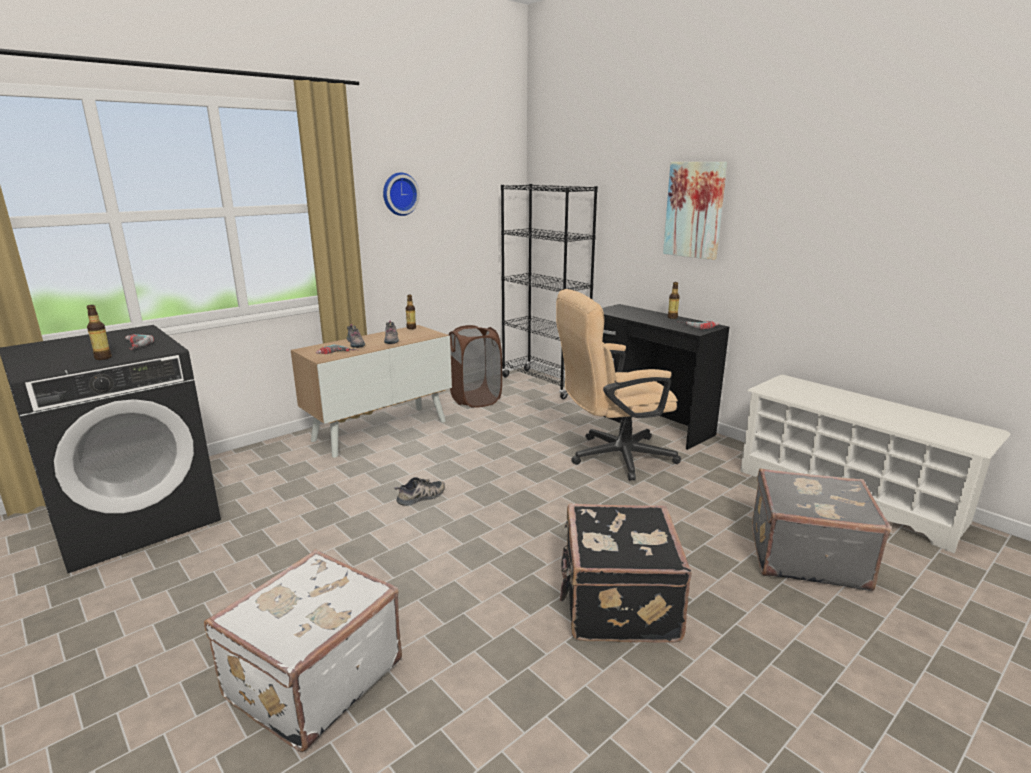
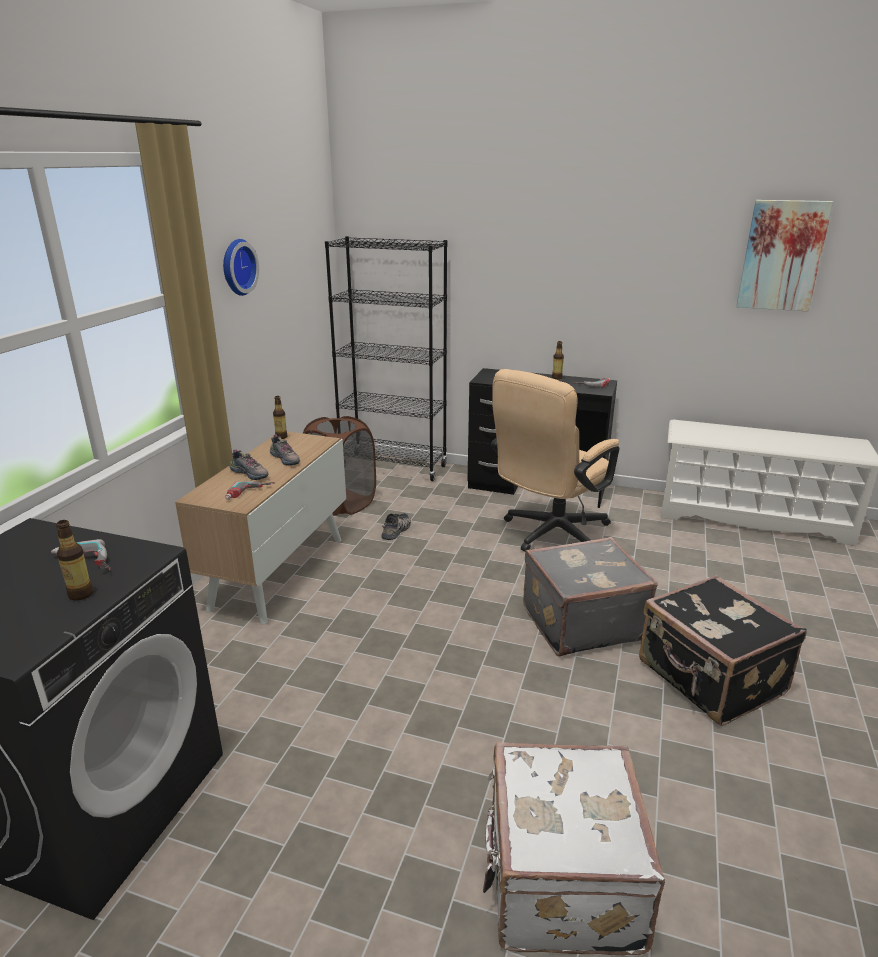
camera: 30 degrees left, 5 degrees up
shoe [394,477,445,506] -> shoe moved to [382,513,411,540]
picture [663,162,727,260] -> picture moved to [736,200,833,311]
grey suitcase [752,468,892,591] -> grey suitcase moved to [523,537,658,657]

